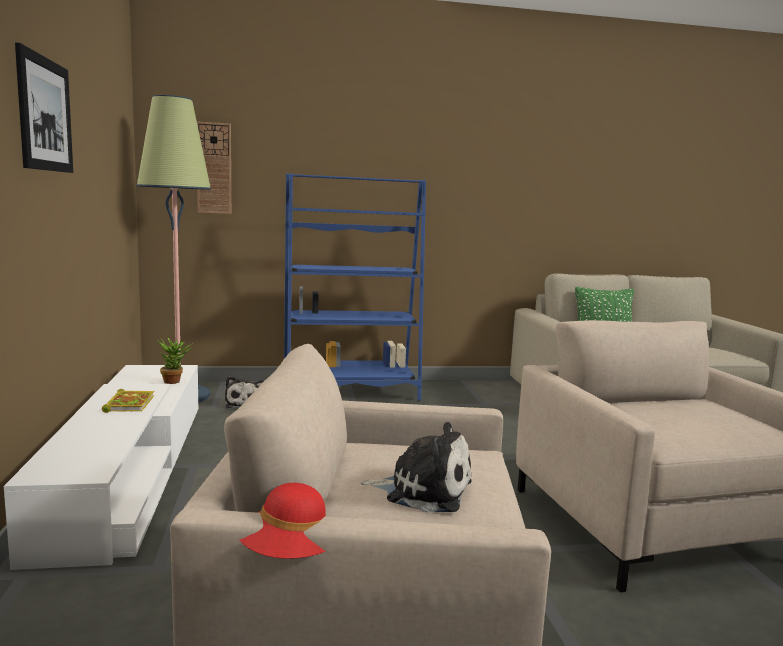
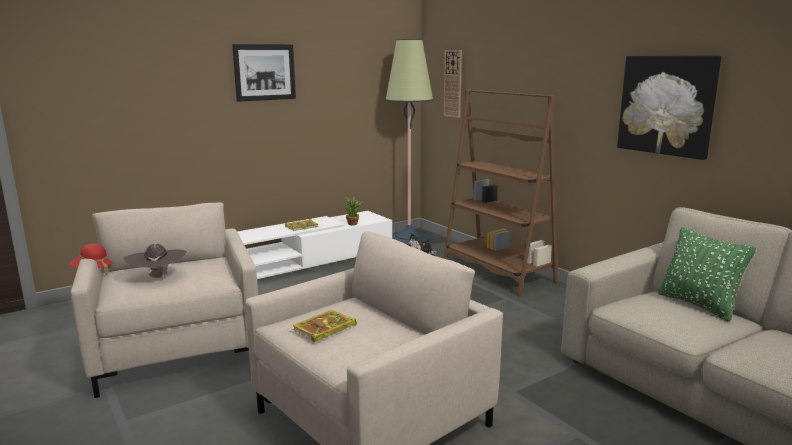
camera: 65 degrees right, 5 degrees up
blue bookcase [284,173,426,401] -> brown bookcase [444,89,558,297]
plush toy [361,422,472,512] -> brown hat [123,244,187,280]
none -> book [292,310,357,342]
none -> picture [617,56,721,160]

